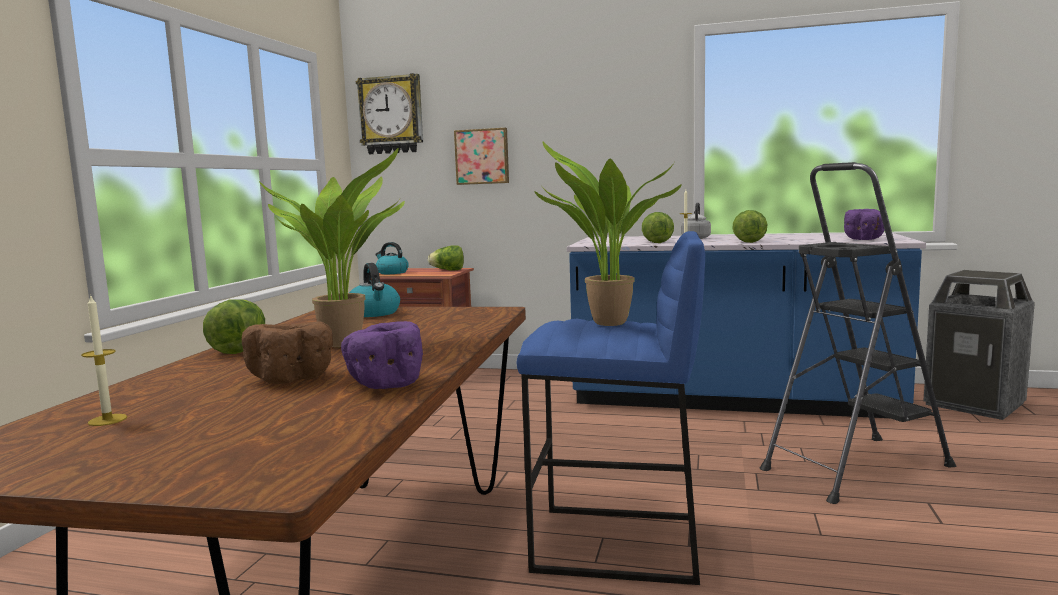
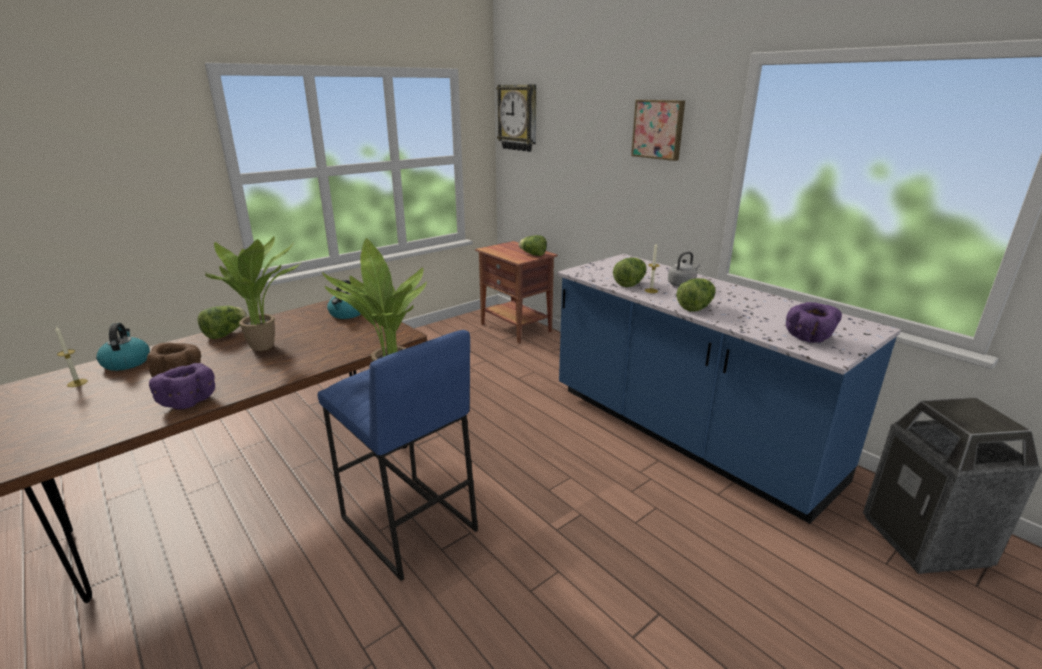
camera: 35 degrees right, 15 degrees up
kettle [375,242,409,274] -> kettle moved to [96,323,150,371]
picture [454,128,509,185] -> picture moved to [631,100,685,161]
step ladder [760,162,956,504] -> none

